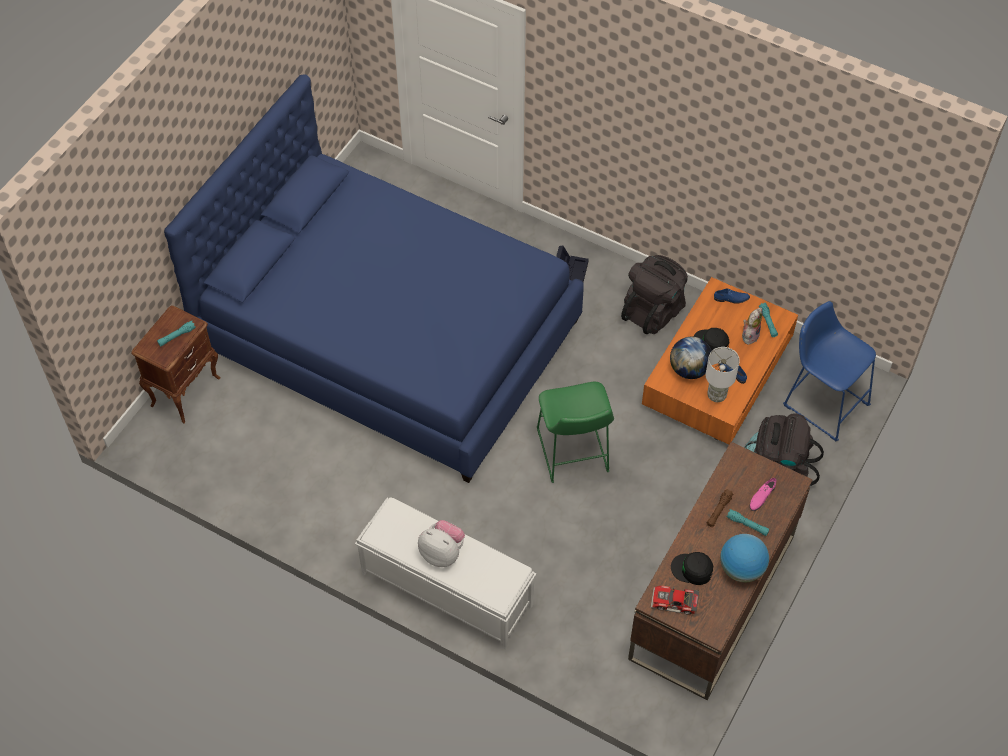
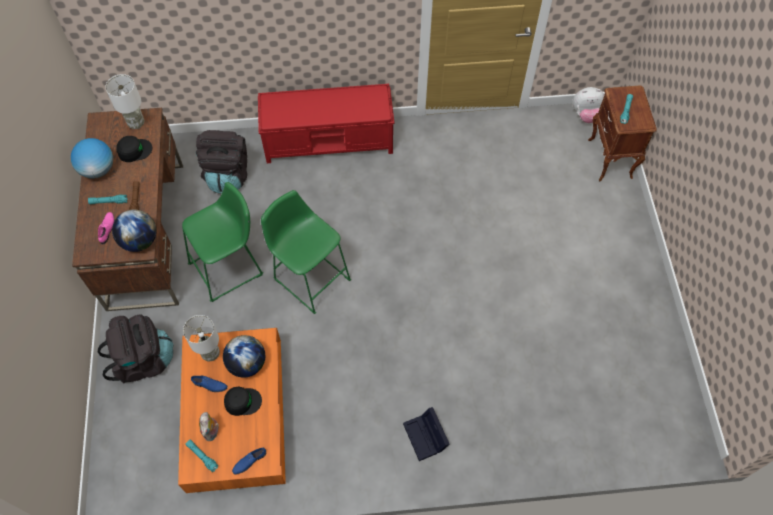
camera: 145 degrees right, 5 degrees up
blue bed [164,74,584,483] -> none
white bench [355,497,537,650] -> red bench [258,84,395,163]
plush toy [418,520,465,567] -> plush toy moved to [573,87,604,123]
black backpack [621,255,688,334] -> black backpack moved to [196,130,247,194]
toy car [651,586,699,615] -> white table lamp [105,74,144,129]
blue stool [783,301,876,441] -> none
none -> globe [112,209,156,252]
none -> green stool [182,182,263,302]

